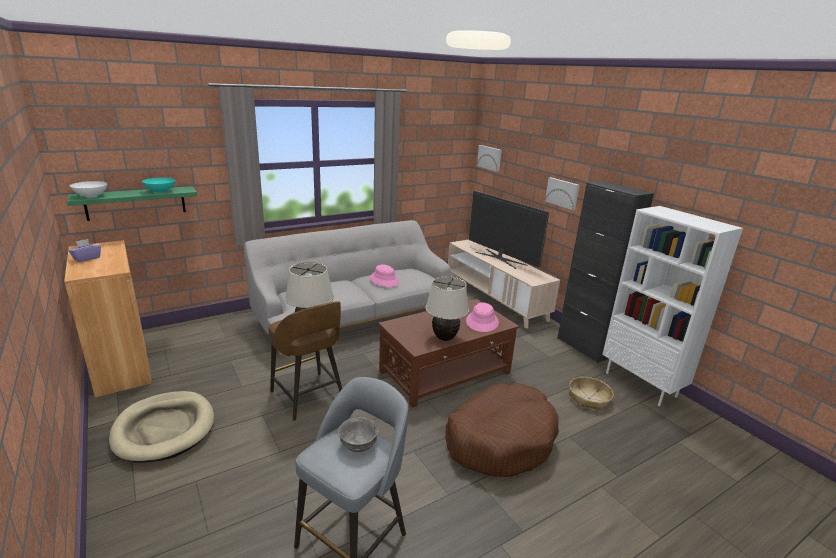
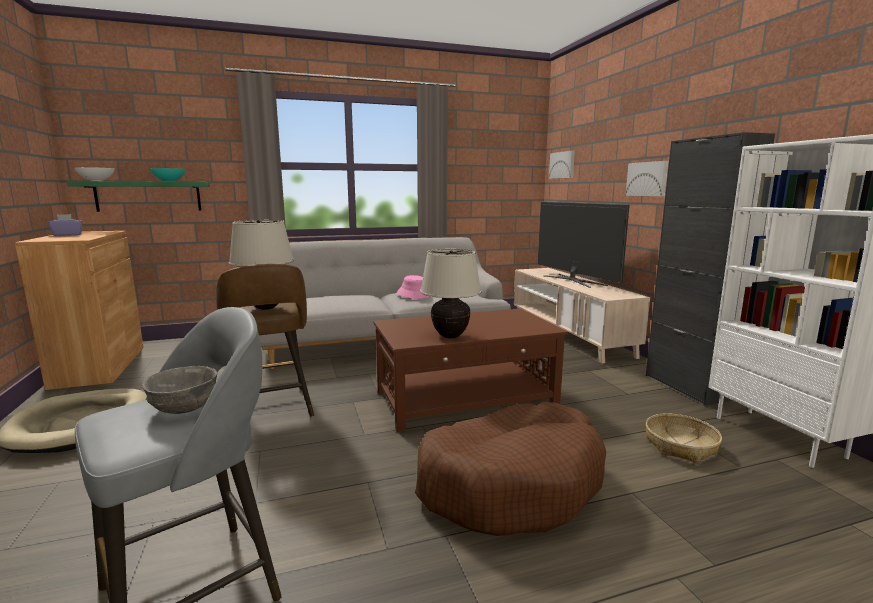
camera: 15 degrees right, 10 degrees down
pink hat [466,303,499,332] -> none

